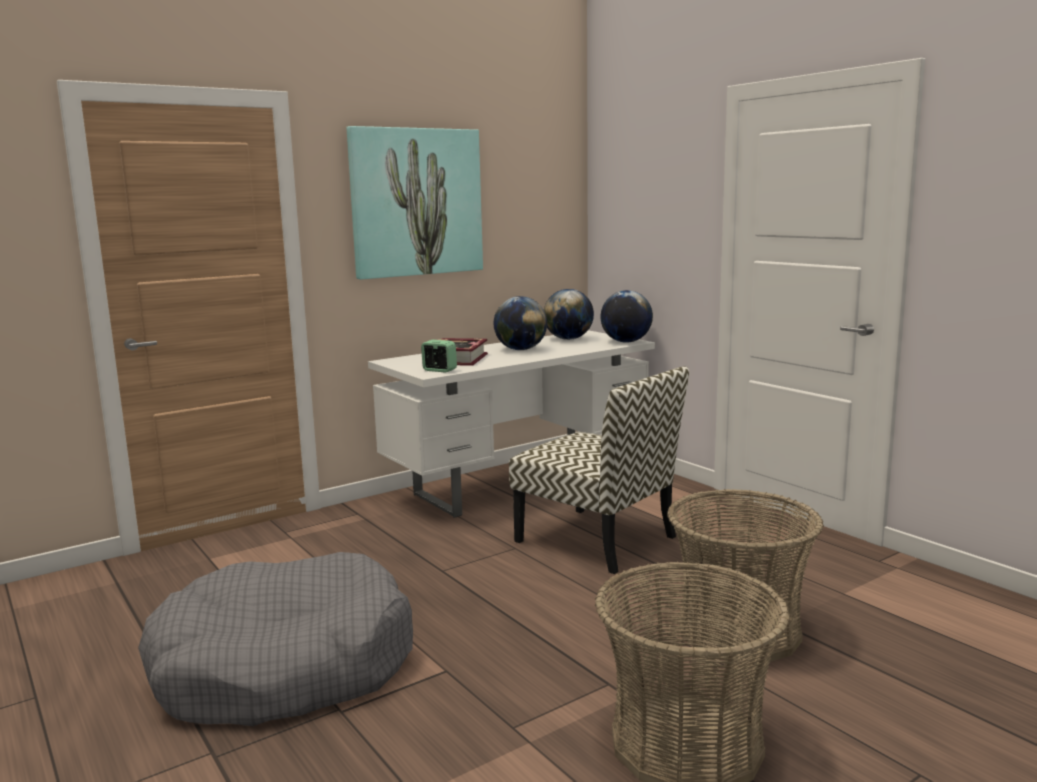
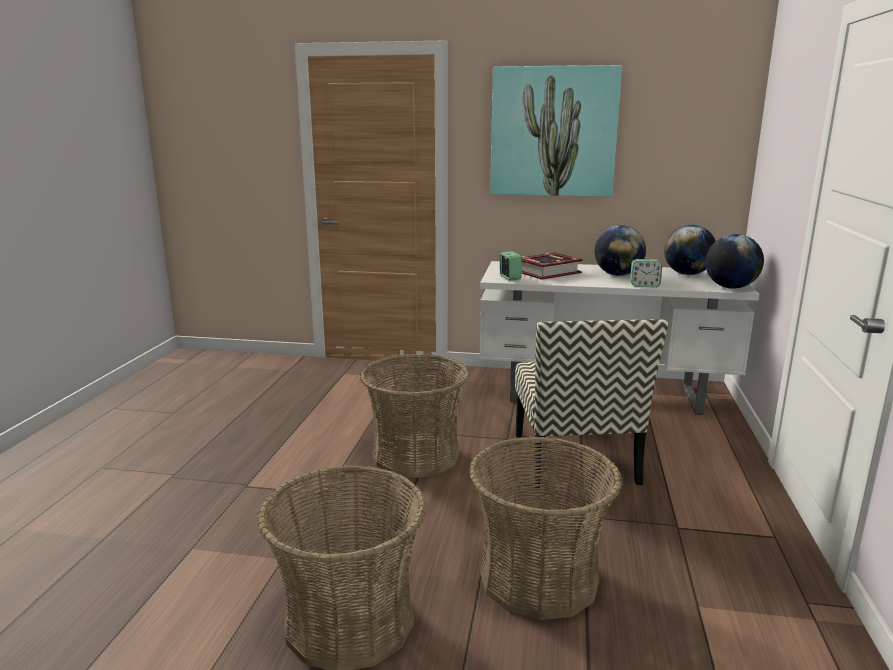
camera: 45 degrees right, 5 degrees up
grey dog bed [138,552,413,726] -> none
none -> basket [360,354,470,478]
none -> alarm clock [630,259,662,287]

